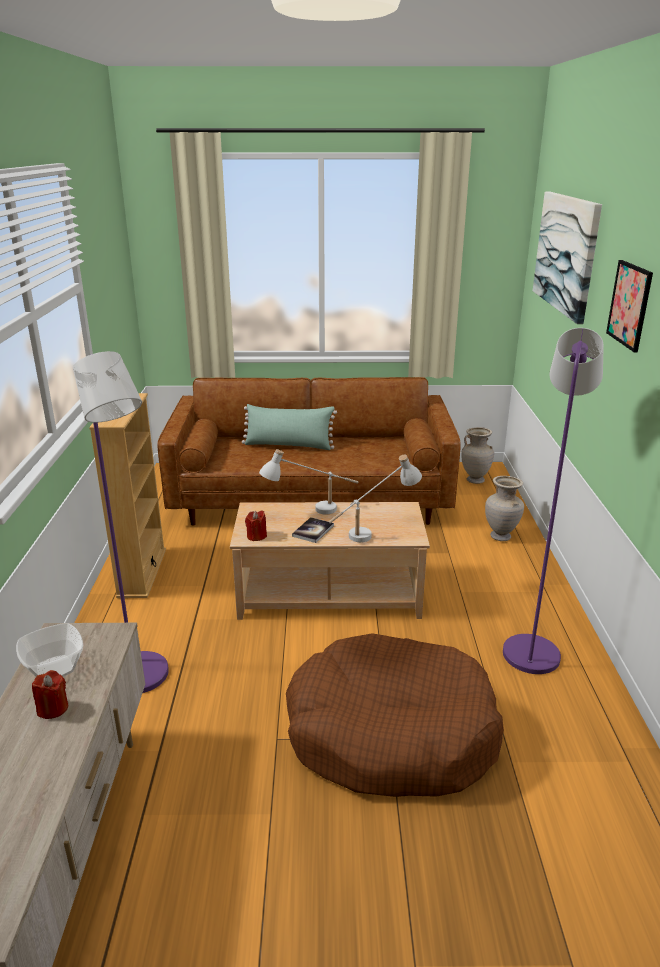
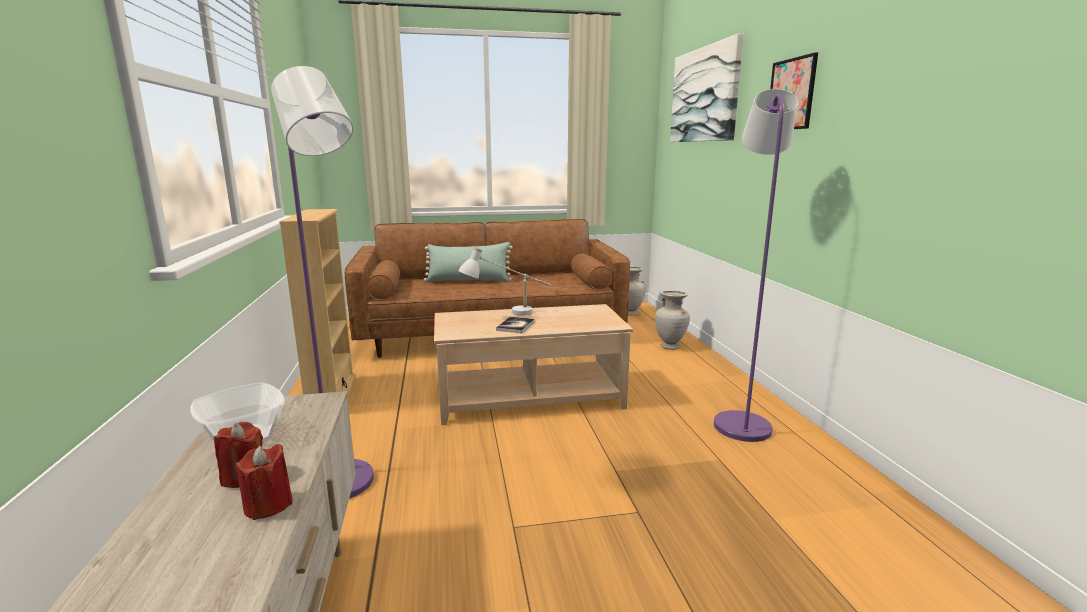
camera: 10 degrees left, 10 degrees down
red candle [245,510,267,541] -> red candle moved to [236,444,293,520]
brown dog bed [286,633,504,797] -> none
white table lamp [329,455,422,542] -> none

